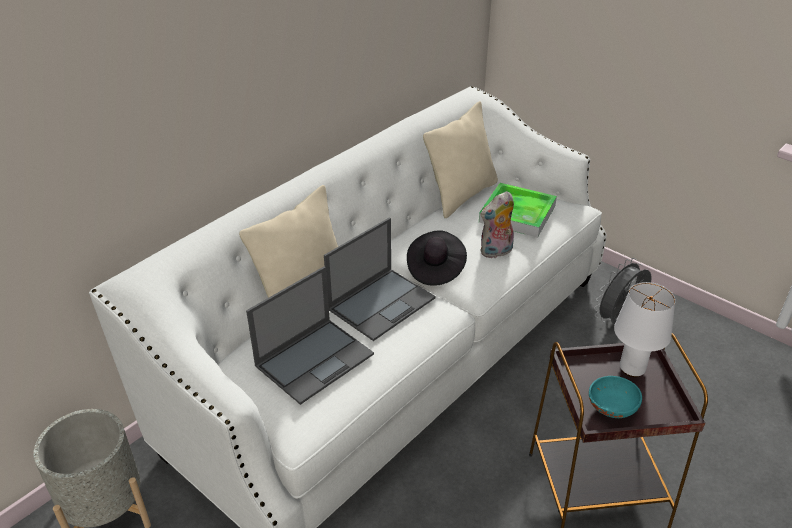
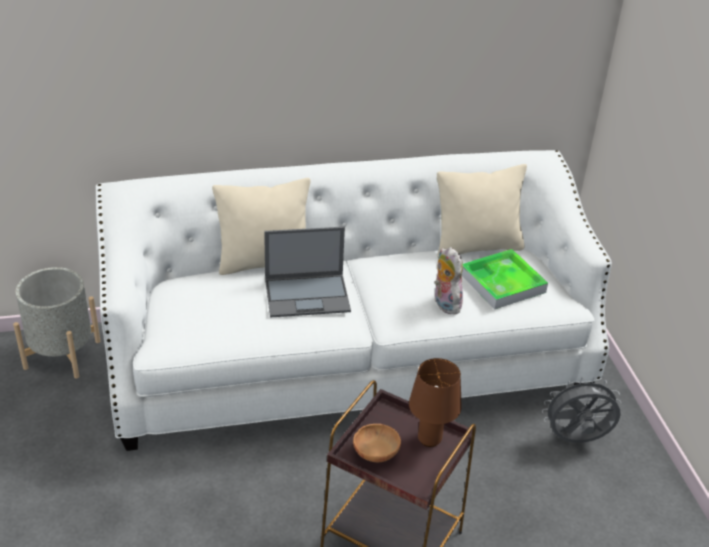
camera: 35 degrees right, 0 degrees up
laptop [246,266,374,405] -> none
black hat [407,230,467,286] -> none
plush toy [480,191,514,258] -> plush toy turned 60 degrees clockwise [434,247,463,314]
turquoise bowl [589,376,642,418] -> brown bowl [353,424,401,462]
white table lamp [614,282,676,377] -> brown table lamp [409,358,461,447]

